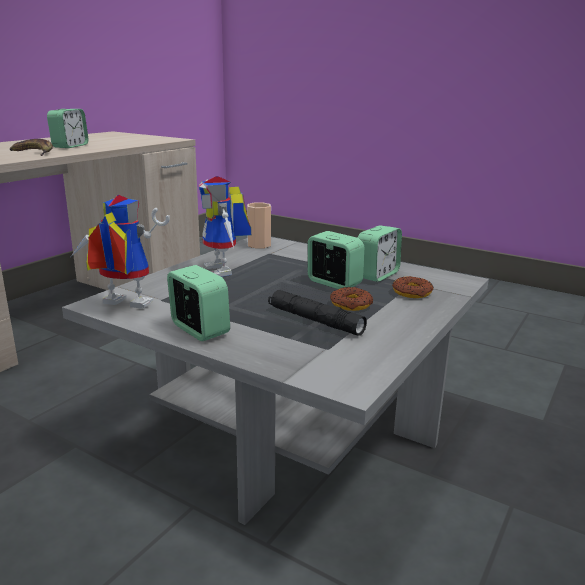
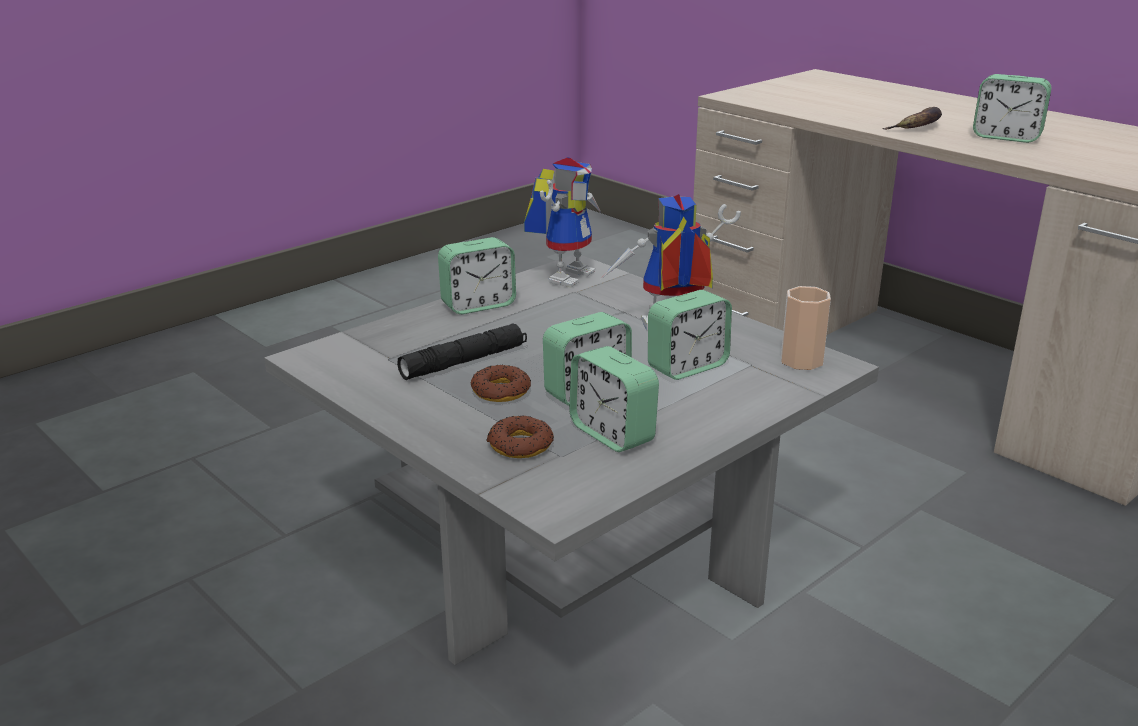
camera: 105 degrees right, 5 degrees up
none -> alarm clock [648,290,732,380]

